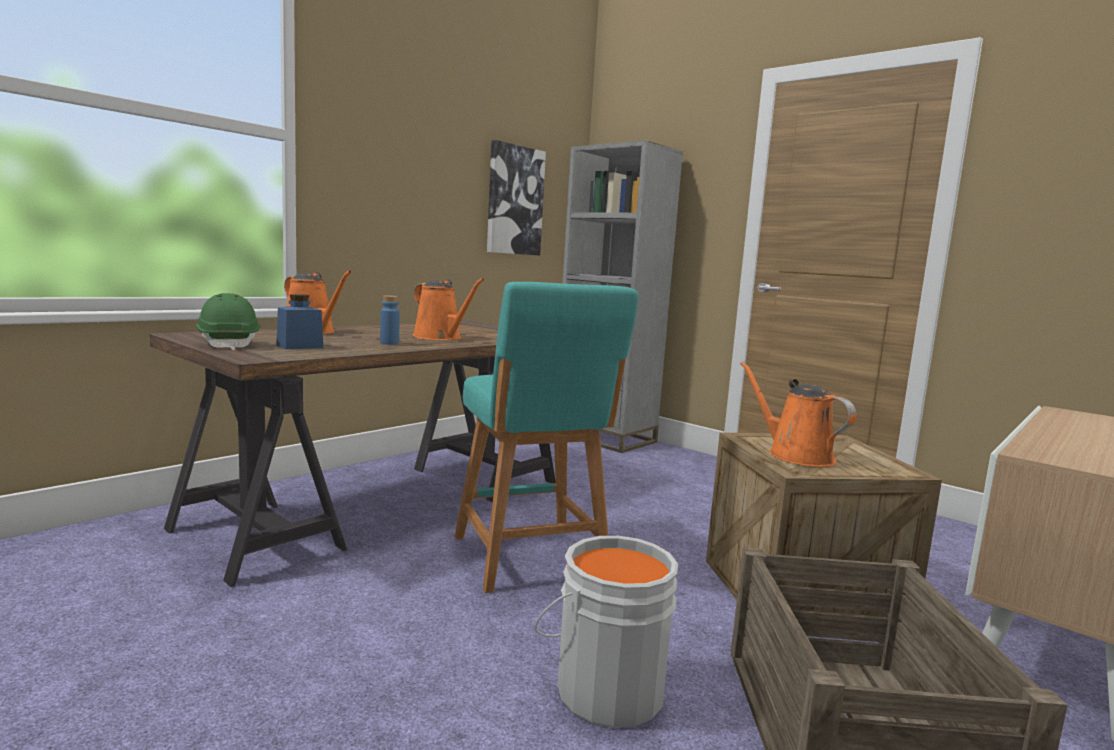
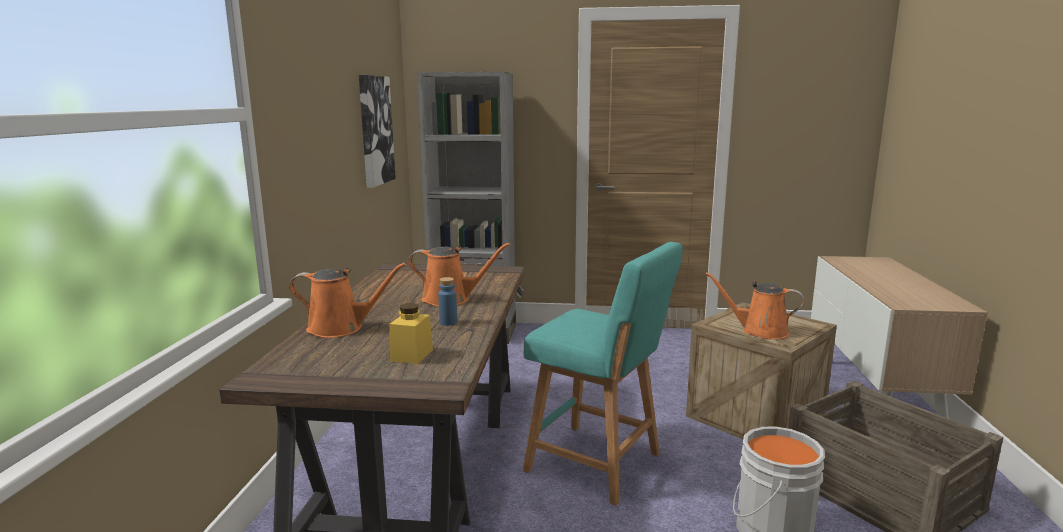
camera: 35 degrees left, 5 degrees up
green hard hat [195,293,261,350] -> none
blue jar [276,294,323,349] -> yellow jar [389,303,433,364]

